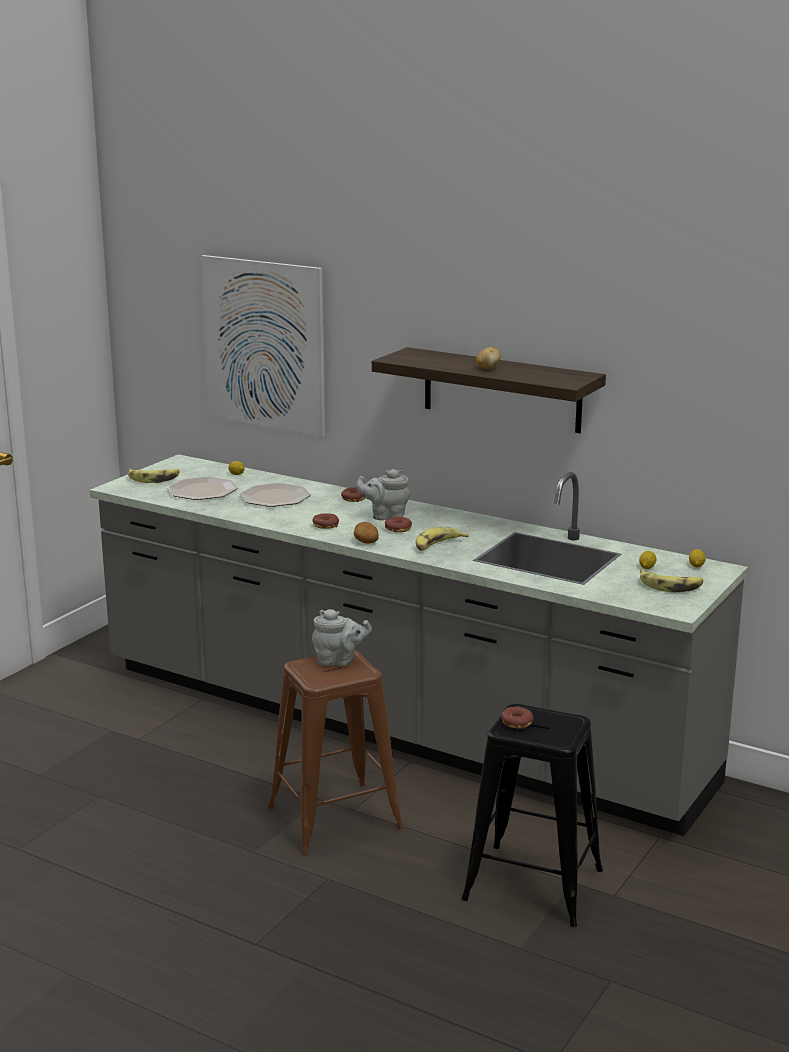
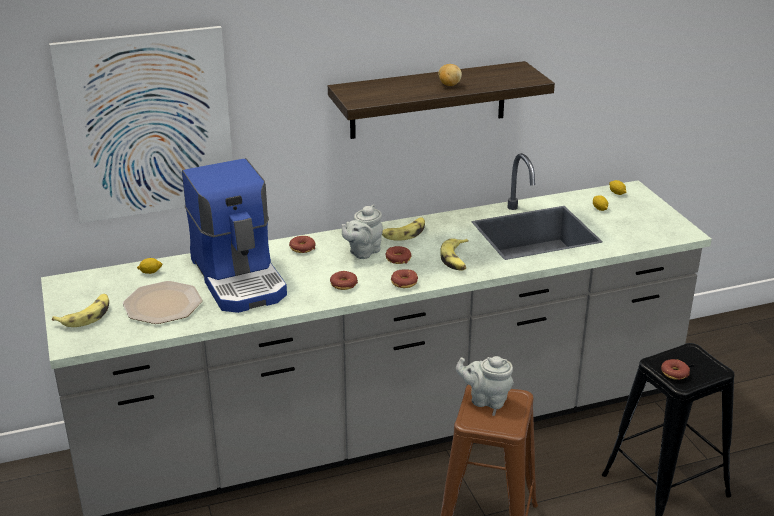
camera: 50 degrees left, 10 degrees up
plate [240,483,311,507] -> coffee machine [182,158,287,313]
grey teapot [312,609,372,666] -> grey teapot turned 120 degrees counterclockwise [456,356,514,409]
potato [354,522,379,544] -> donut [391,269,418,288]
banana [640,569,703,593] -> banana moved to [382,217,425,240]

